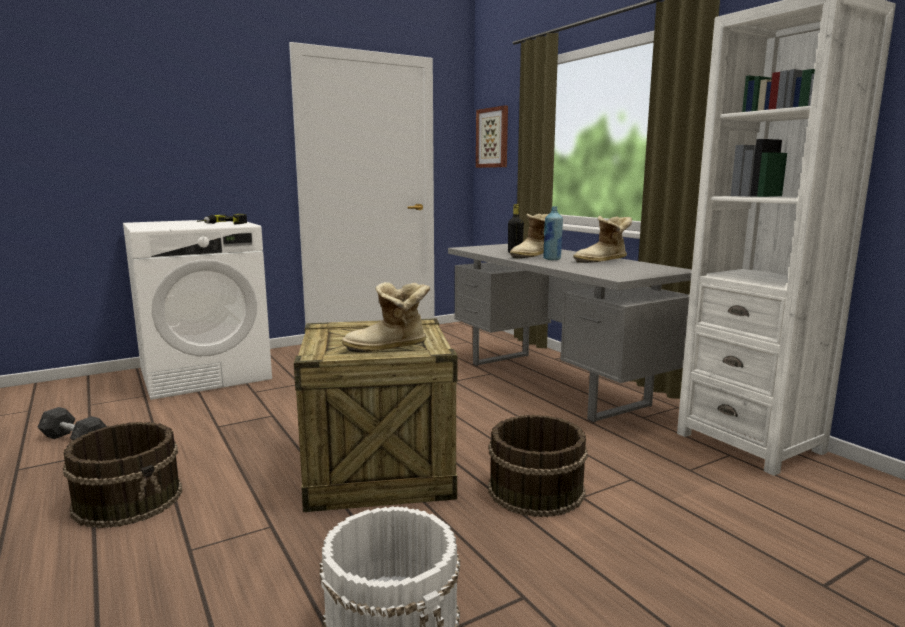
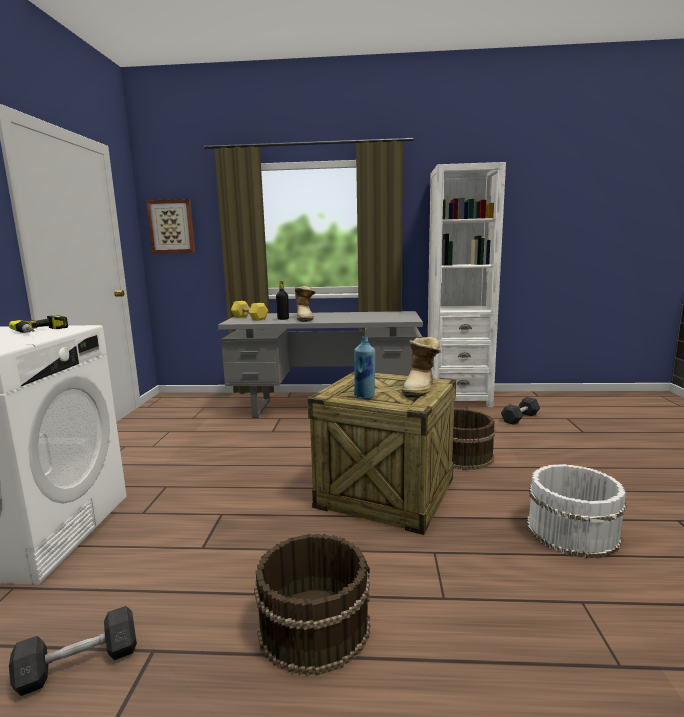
camera: 55 degrees left, 0 degrees up
blue bottle [543,206,563,260] -> blue bottle moved to [354,337,375,399]
boot [573,216,632,263] -> none
none -> yellow dumbbell [231,301,268,321]
none -> grey dumbbell [501,397,540,425]

